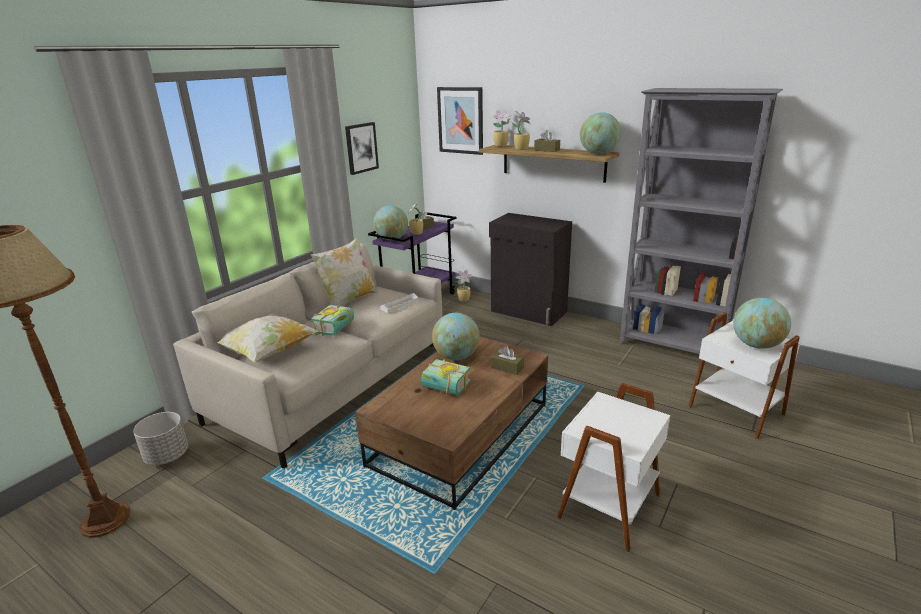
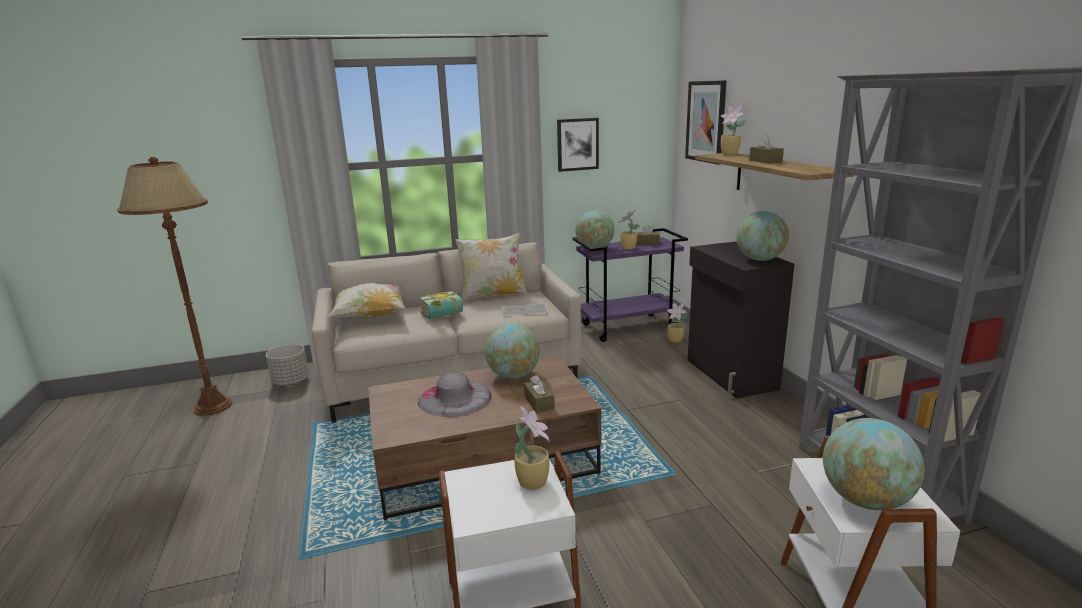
camera: 40 degrees right, 5 degrees down
book [421,359,471,395] -> grey hat [418,372,492,417]
potted plant [511,111,531,150] -> potted plant moved to [515,406,549,490]
globe [580,112,621,154] -> globe moved to [737,211,789,261]

